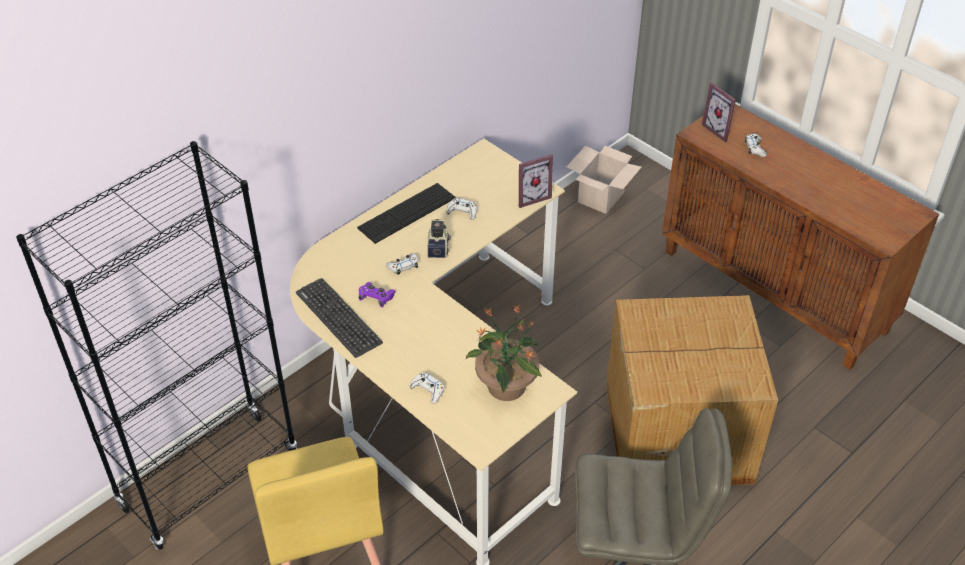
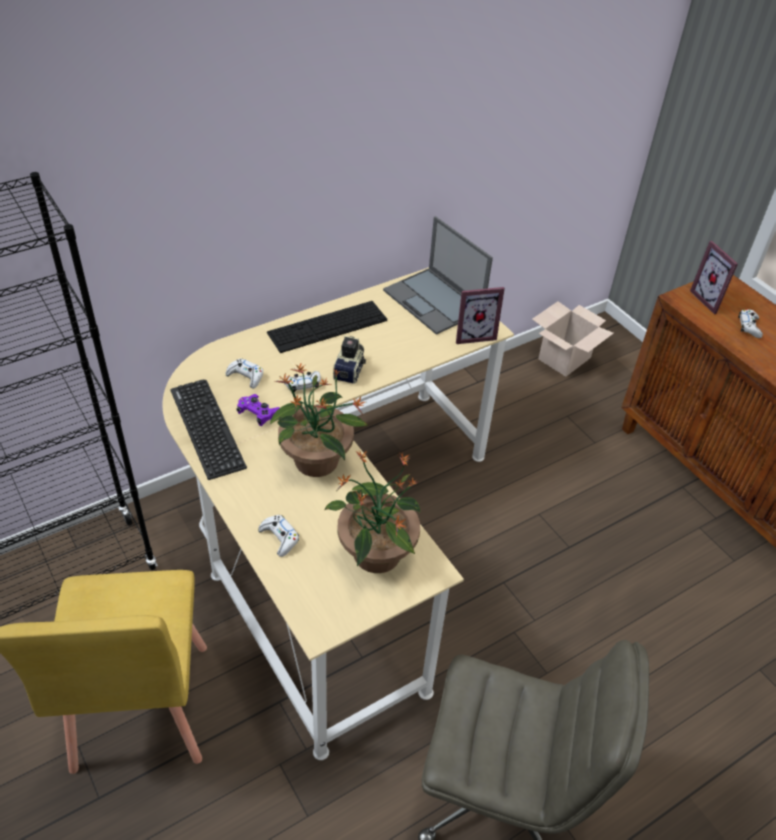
camera: 10 degrees right, 0 degrees up
white game controller [446,198,477,220] -> white game controller moved to [226,359,263,389]
cardboard box [606,295,778,485] -> none
none -> potted plant [270,364,368,477]
none -> laptop [383,216,493,335]

